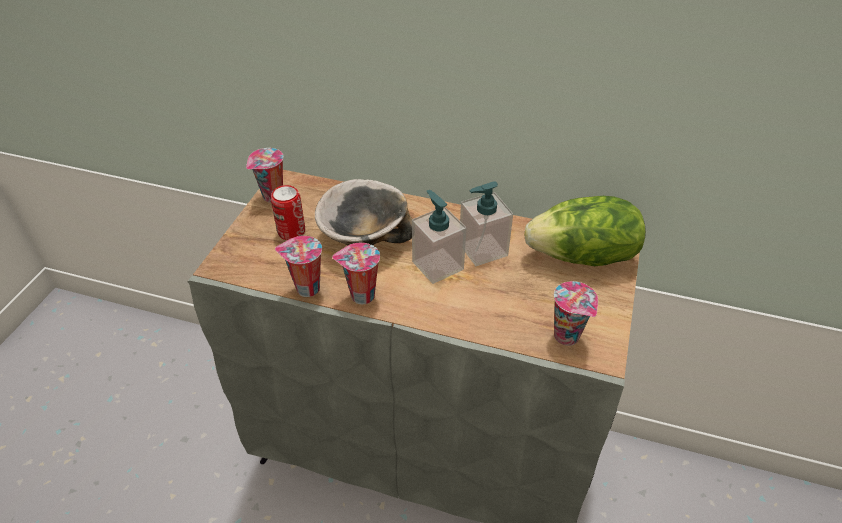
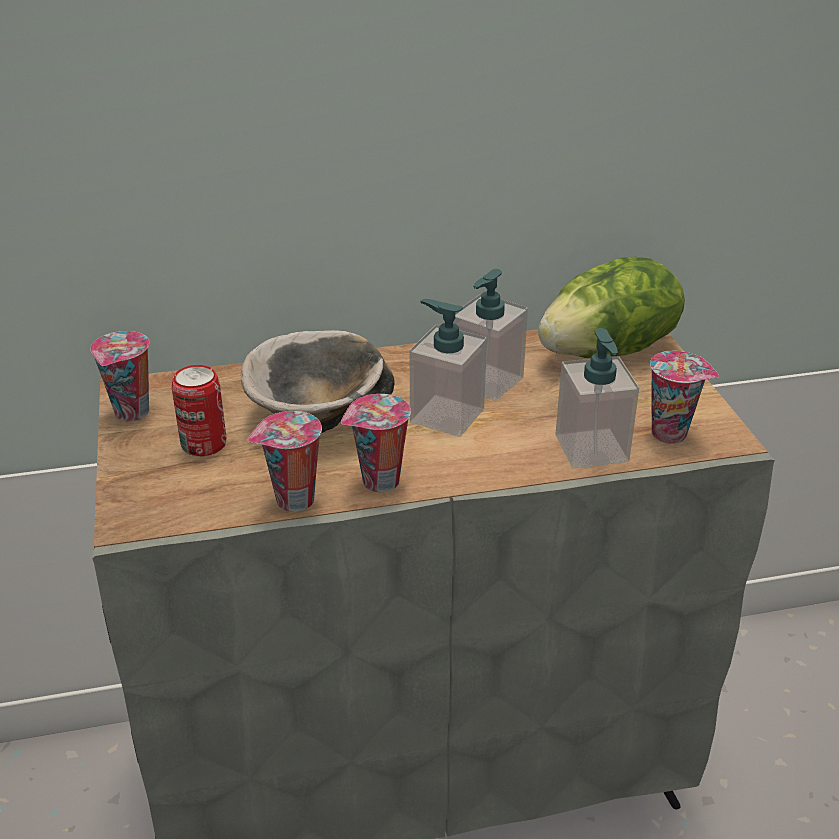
camera: 30 degrees left, 10 degrees down
none -> soap dispenser [555,328,639,468]

